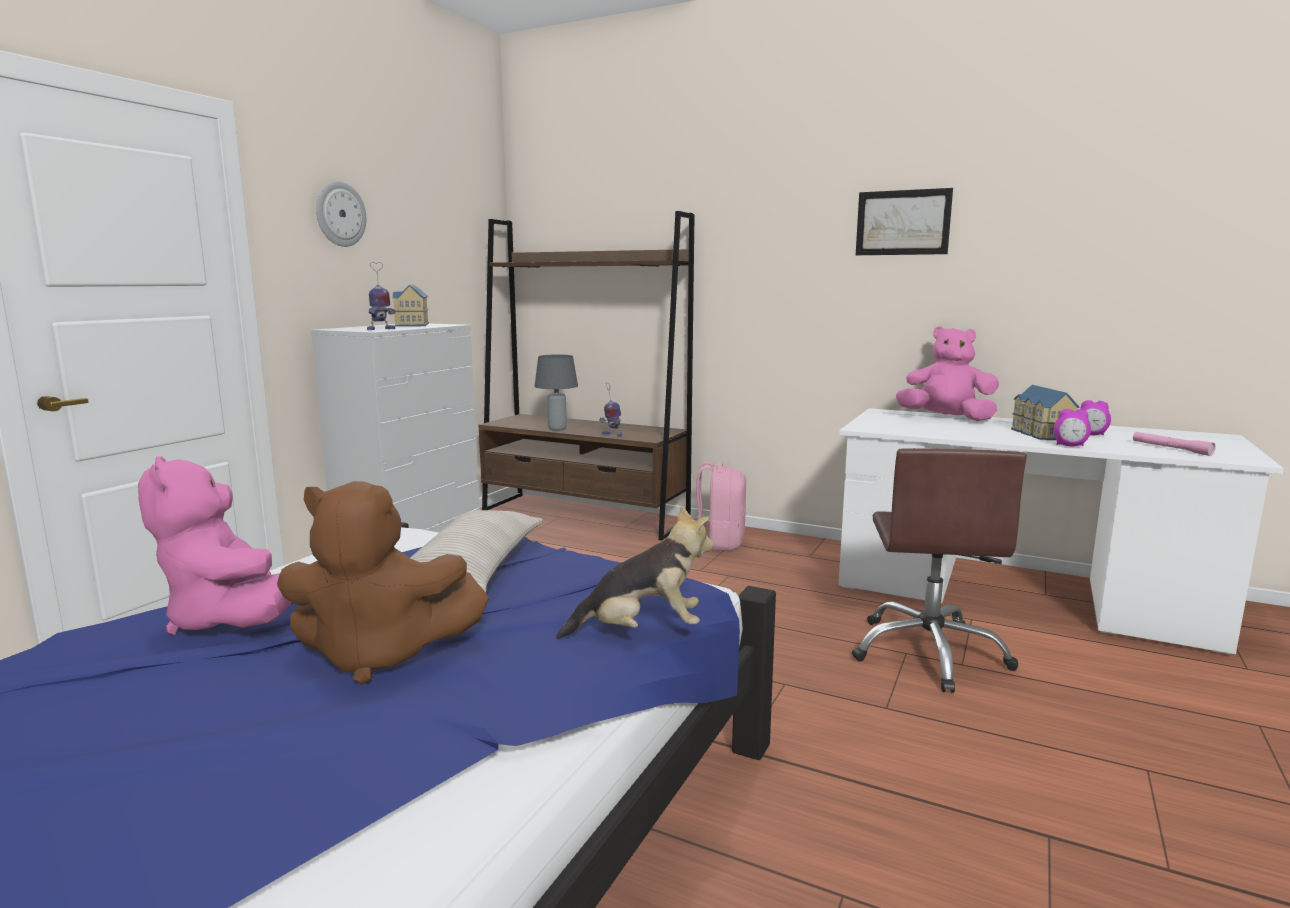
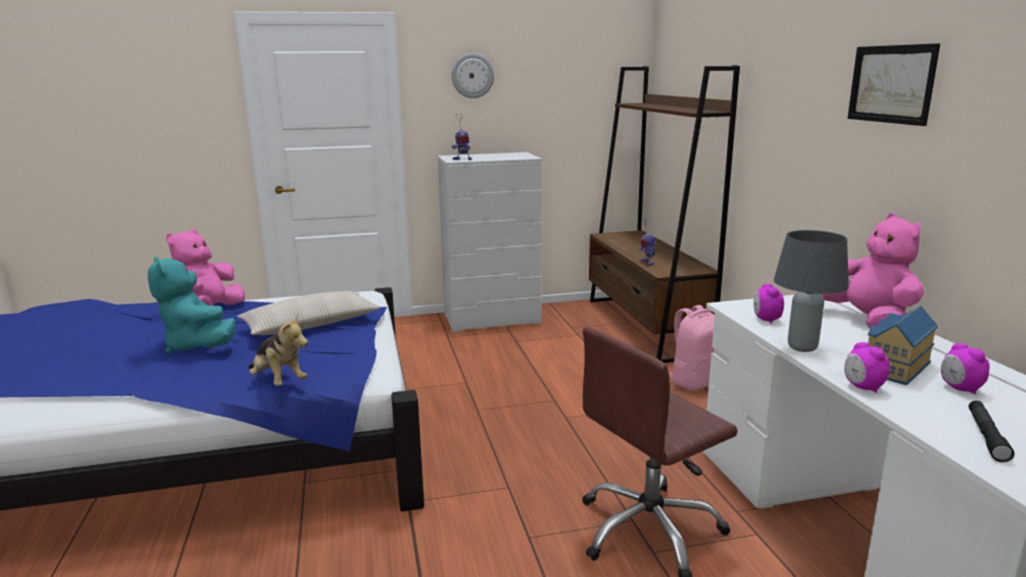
camera: 50 degrees right, 5 degrees up
brown plush toy [277,481,489,685] -> turquoise plush toy [148,257,236,354]
toy house [392,284,429,327] -> none
grey table lamp [534,354,578,431] -> grey table lamp moved to [774,230,849,352]
pink flashlight [1133,432,1216,456] -> black flashlight [969,401,1014,462]
none -> alarm clock [753,284,784,323]

